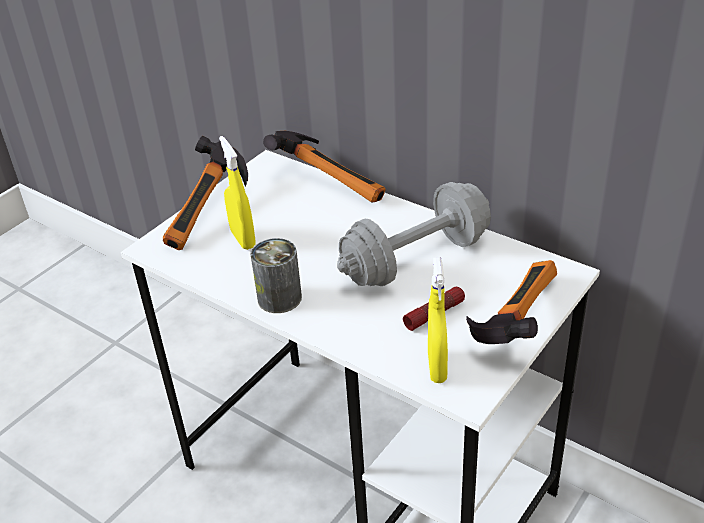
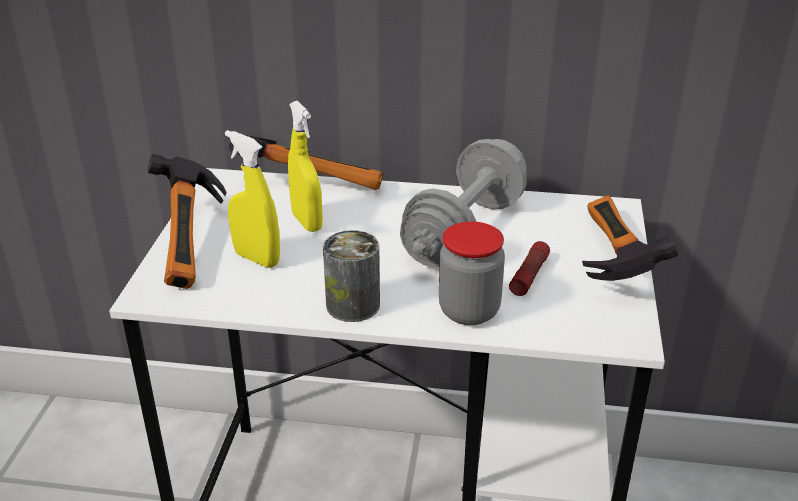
camera: 30 degrees left, 5 degrees down
yellow spray bottle [428,257,448,383] -> yellow spray bottle moved to [288,101,323,232]
none -> jar [439,221,505,325]

